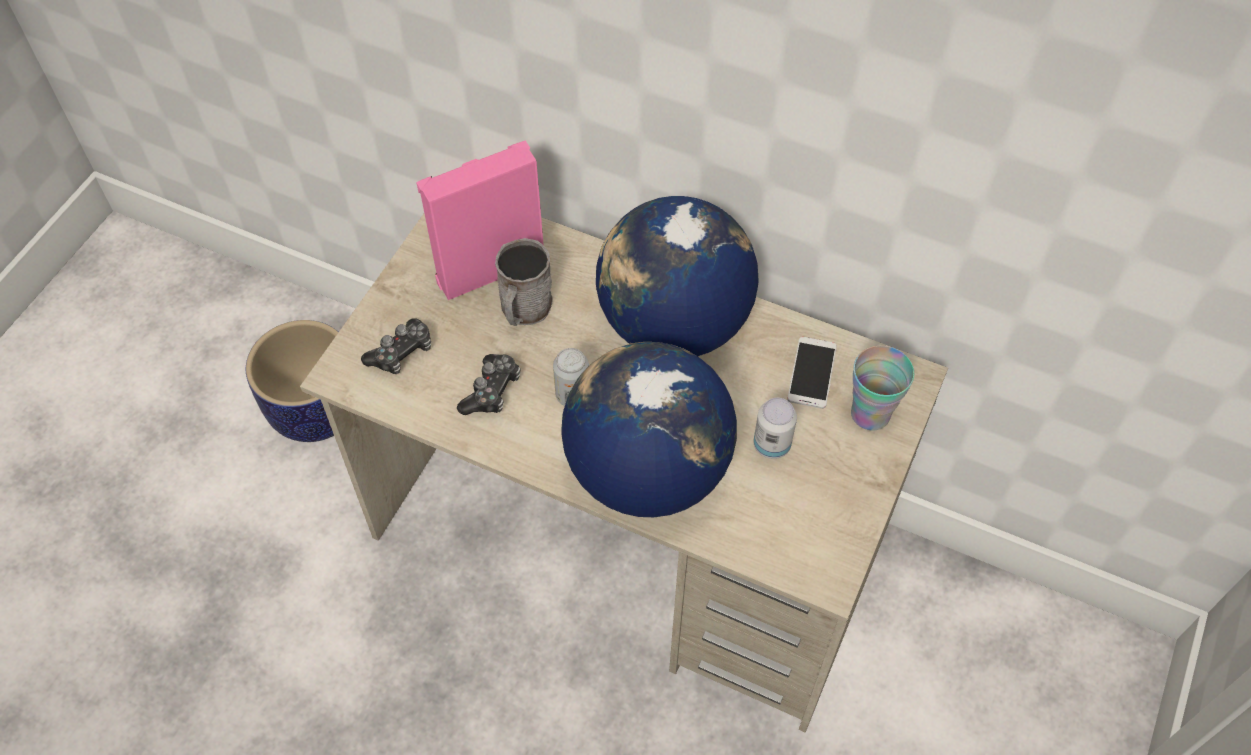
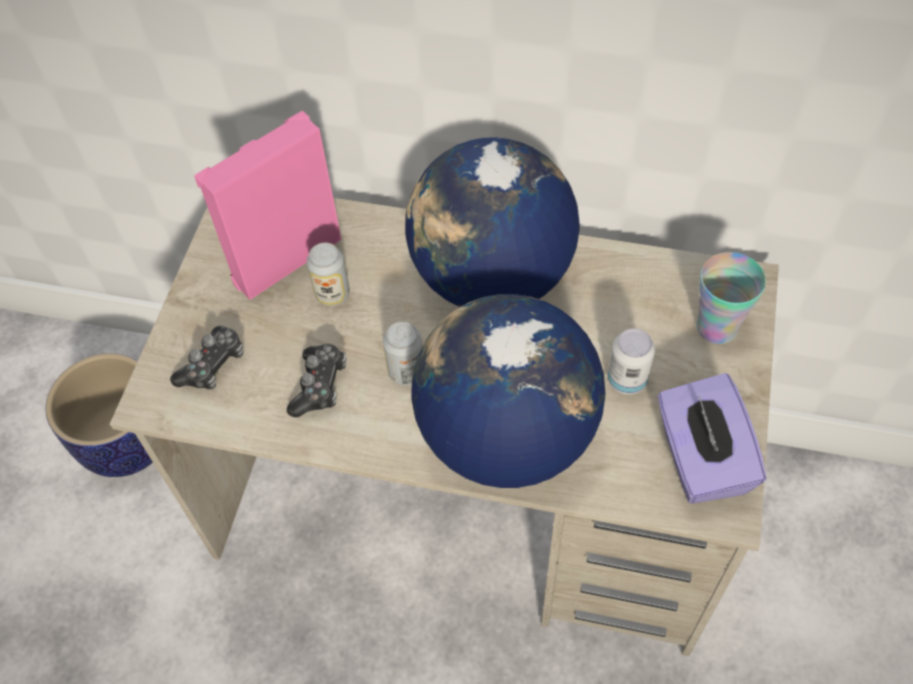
camera: 10 degrees left, 0 degrees up
grey mug [495,238,553,326] -> can [307,243,350,306]
phone [787,337,837,409] -> none
none -> purple tissue box [658,373,766,504]

